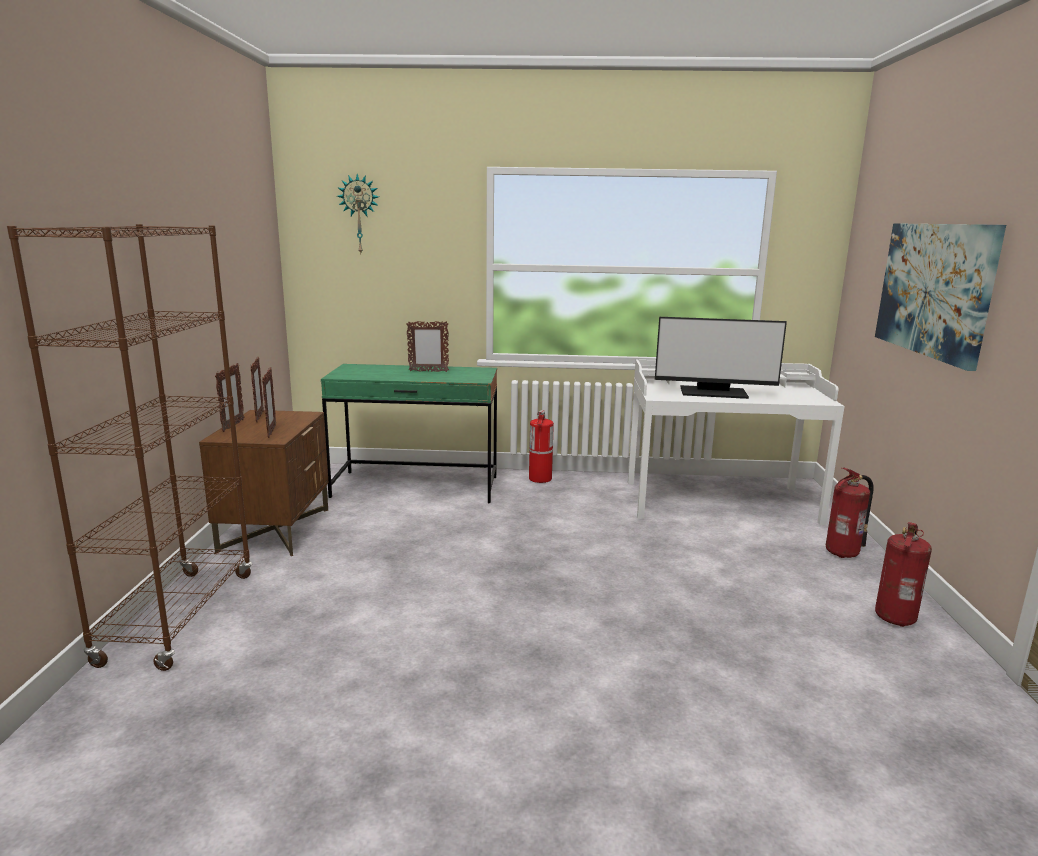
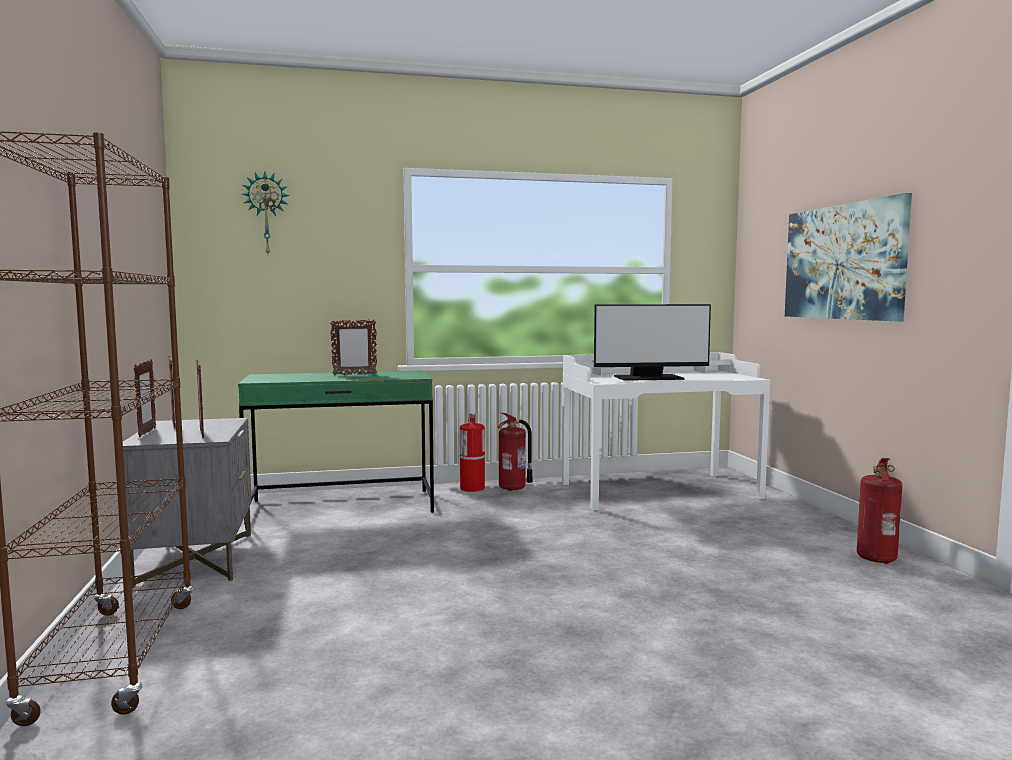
camera: 15 degrees left, 10 degrees down
brown nightstand [199,410,329,556] -> grey nightstand [123,418,252,588]
fire extinguisher [826,467,874,558] -> fire extinguisher moved to [497,412,533,491]

